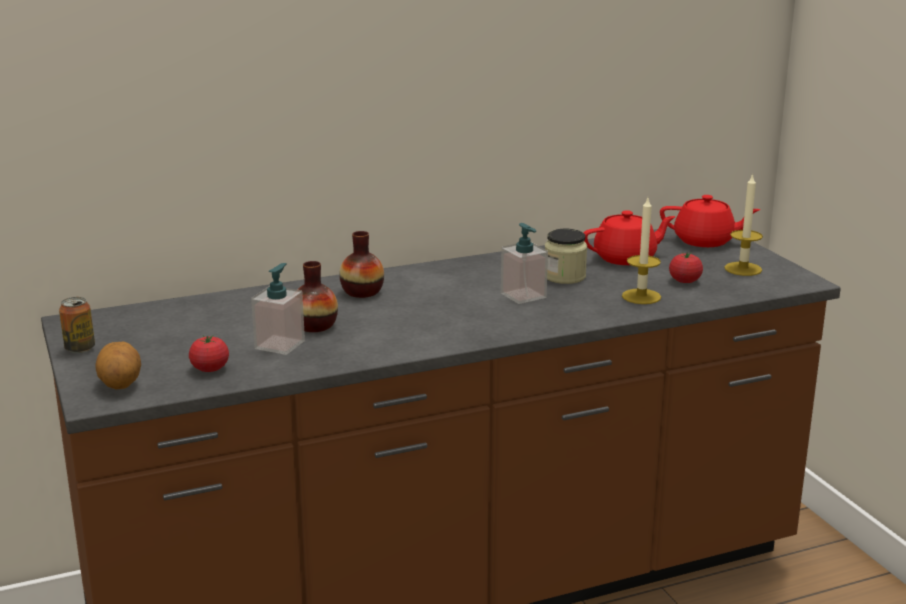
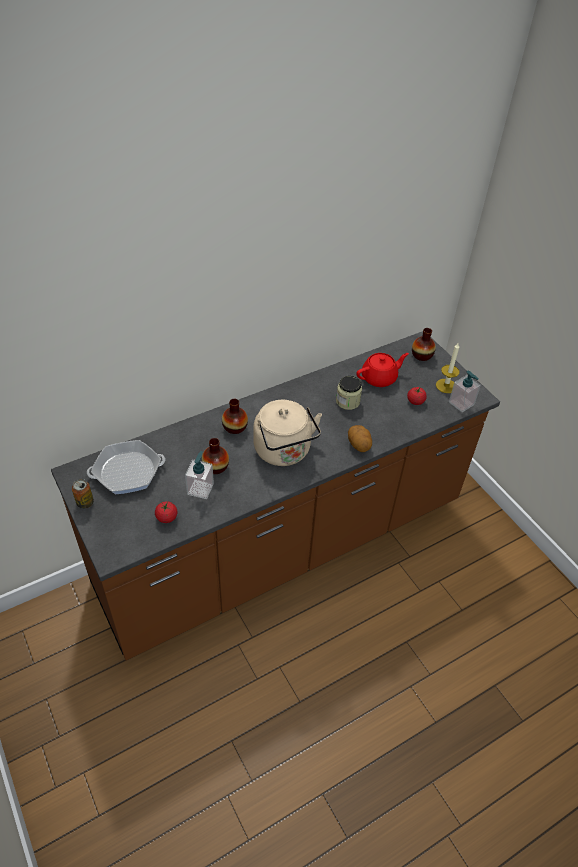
camera: 10 degrees left, 25 degrees up
potato [96,342,141,390] -> potato moved to [348,425,372,452]
soap dispenser [501,223,548,304] -> soap dispenser moved to [449,371,481,412]
candle [622,198,661,304] -> none
red teapot [660,195,760,247] -> vase [412,328,436,361]
none -> frying pan [87,440,165,494]
none -> beige kettle [253,400,322,466]

